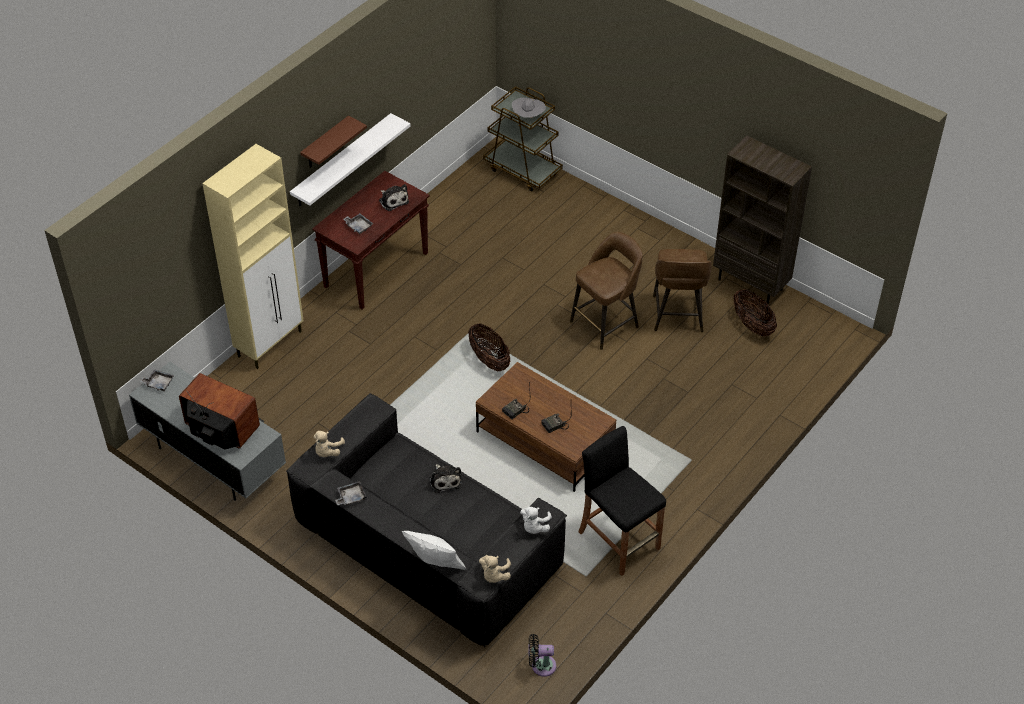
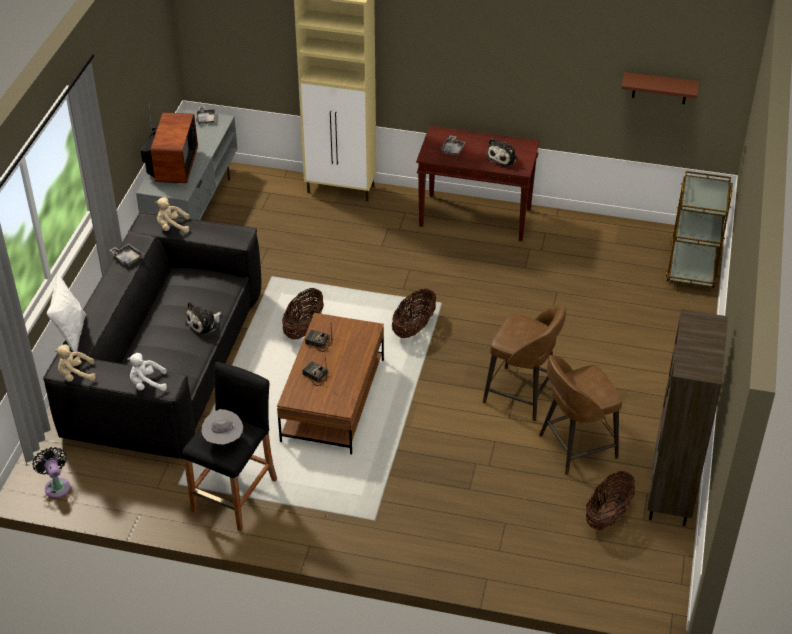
camera: 65 degrees right, 5 degrees down
white shelf [290,113,411,206] -> none
brown shelf [300,115,367,168] -> brown shelf moved to [621,72,699,104]
grey hat [512,98,546,118] -> grey hat moved to [201,409,243,445]
none -> basket [282,288,324,340]

